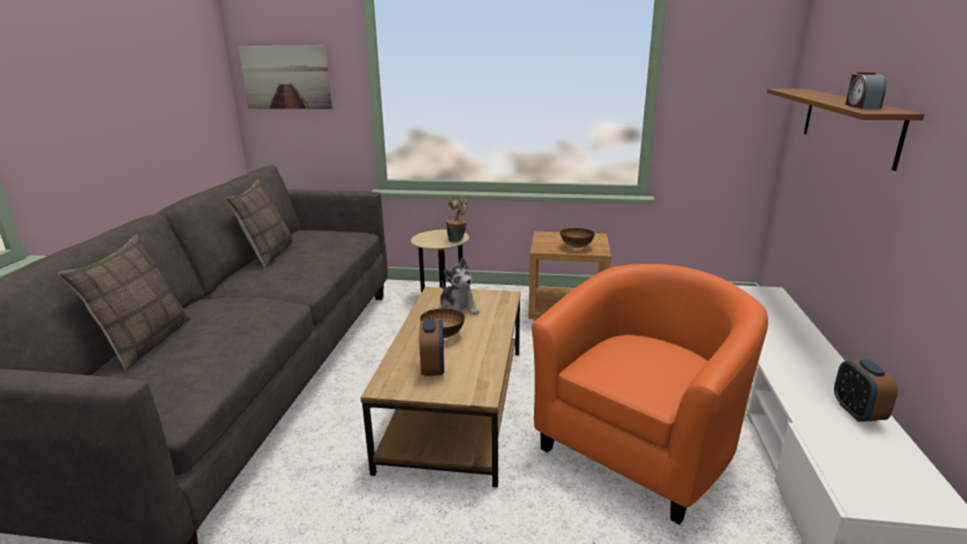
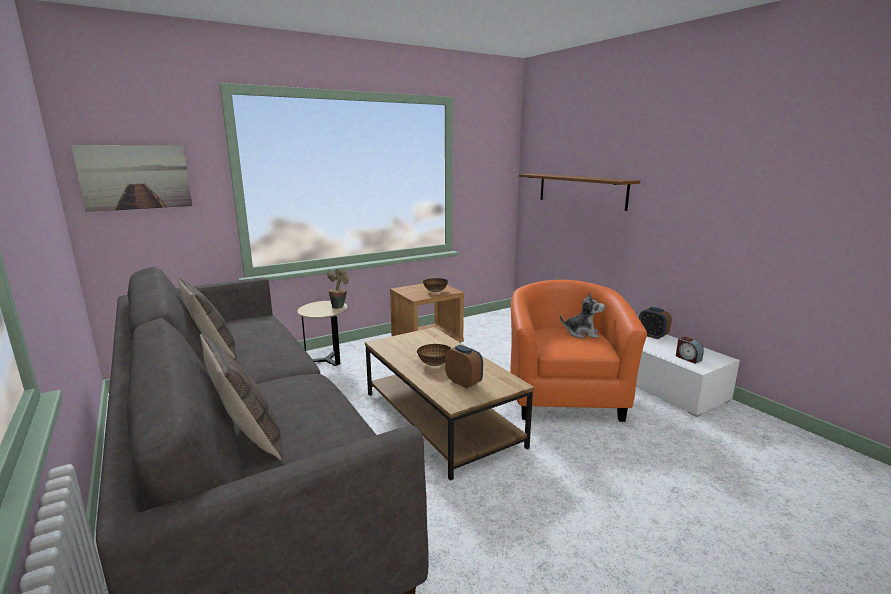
camera: 40 degrees left, 5 degrees down
plush toy [440,258,480,315] -> plush toy moved to [560,292,605,338]
alarm clock [845,72,886,109] -> alarm clock moved to [676,337,704,364]

